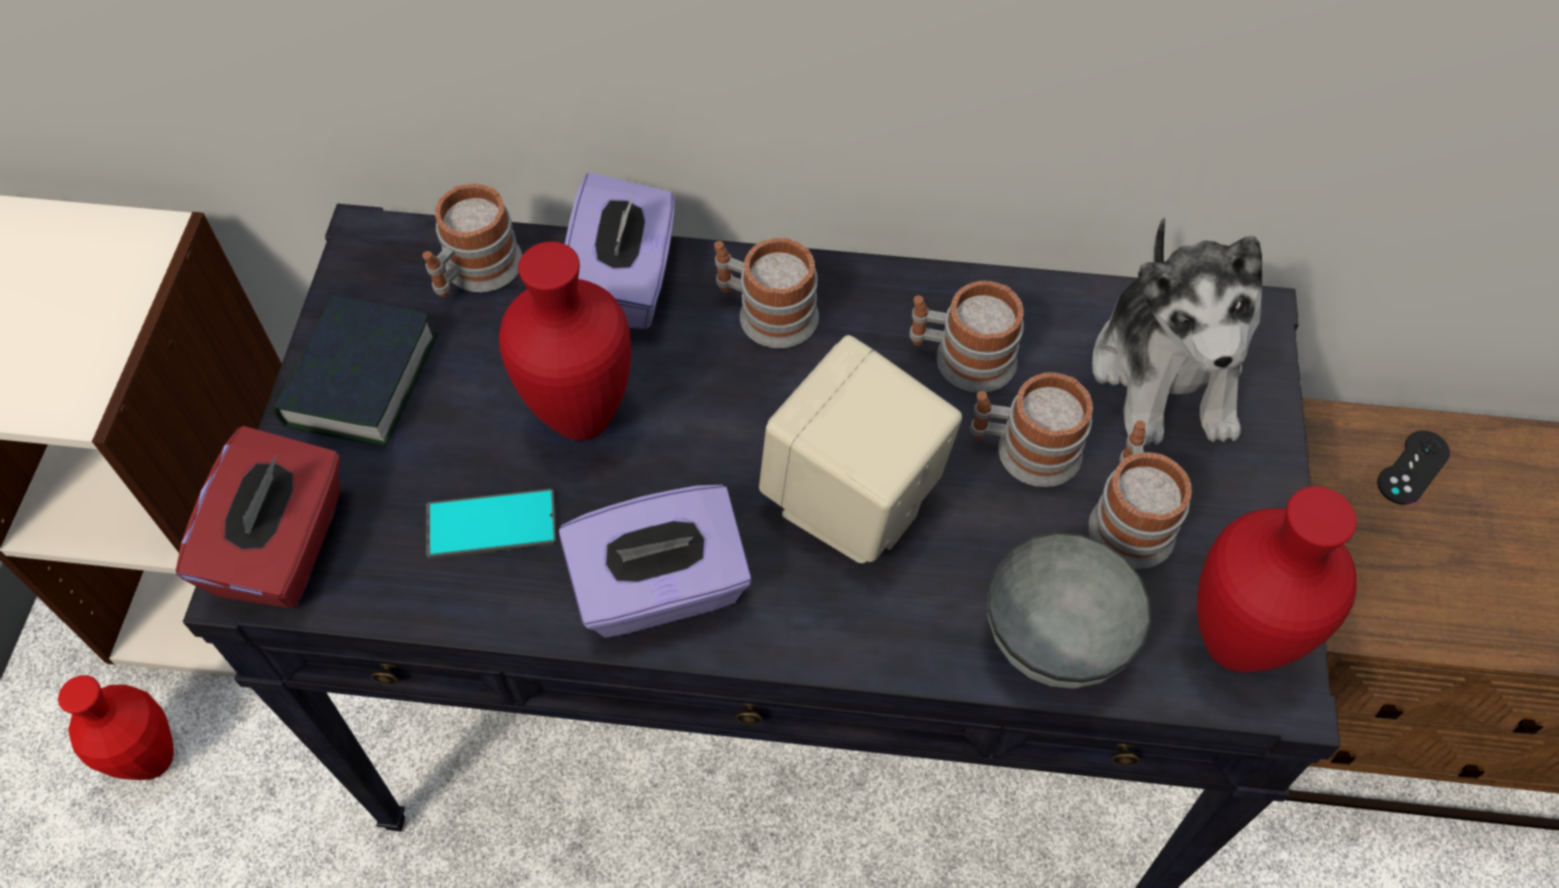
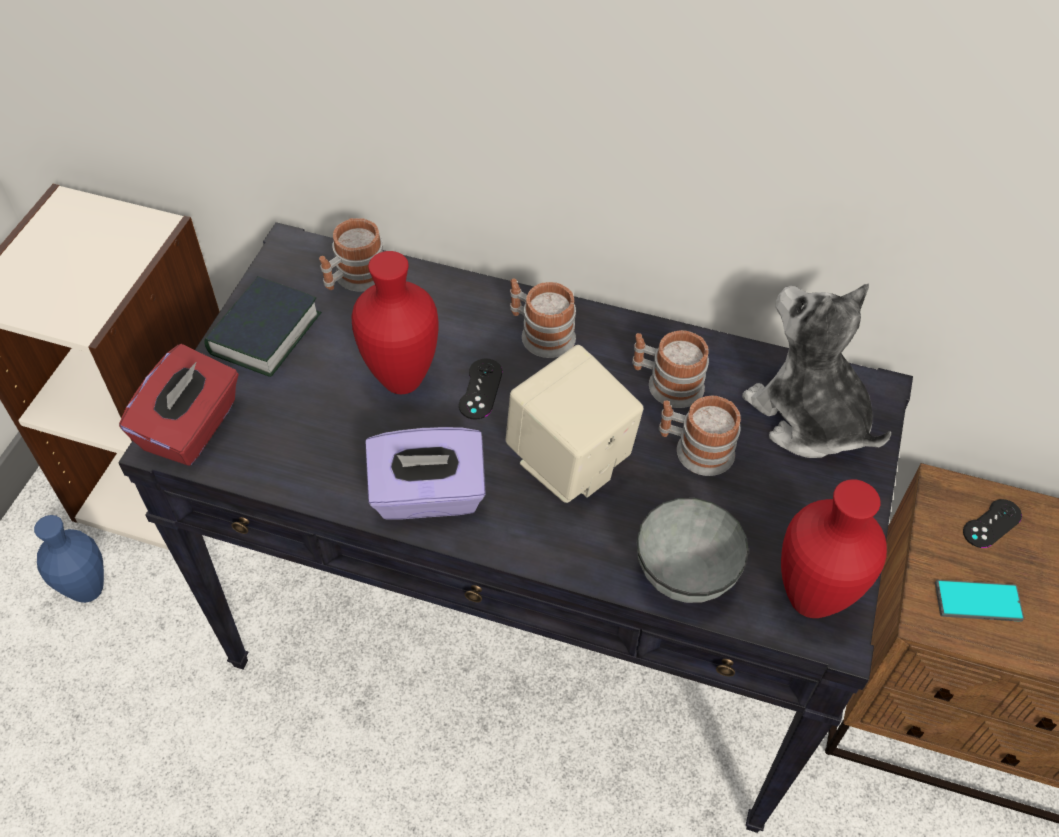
camera: 10 degrees right, 5 degrees down
red vase [58,675,174,780] -> blue vase [34,515,104,603]
phone [426,489,557,559] -> phone moved to [935,580,1024,622]
purple tissue box [565,172,675,329] -> none
mug [1089,420,1192,569] -> none
plush toy [1092,217,1262,446] -> plush toy turned 135 degrees clockwise [742,283,891,458]
none -> black game controller [459,358,502,420]

